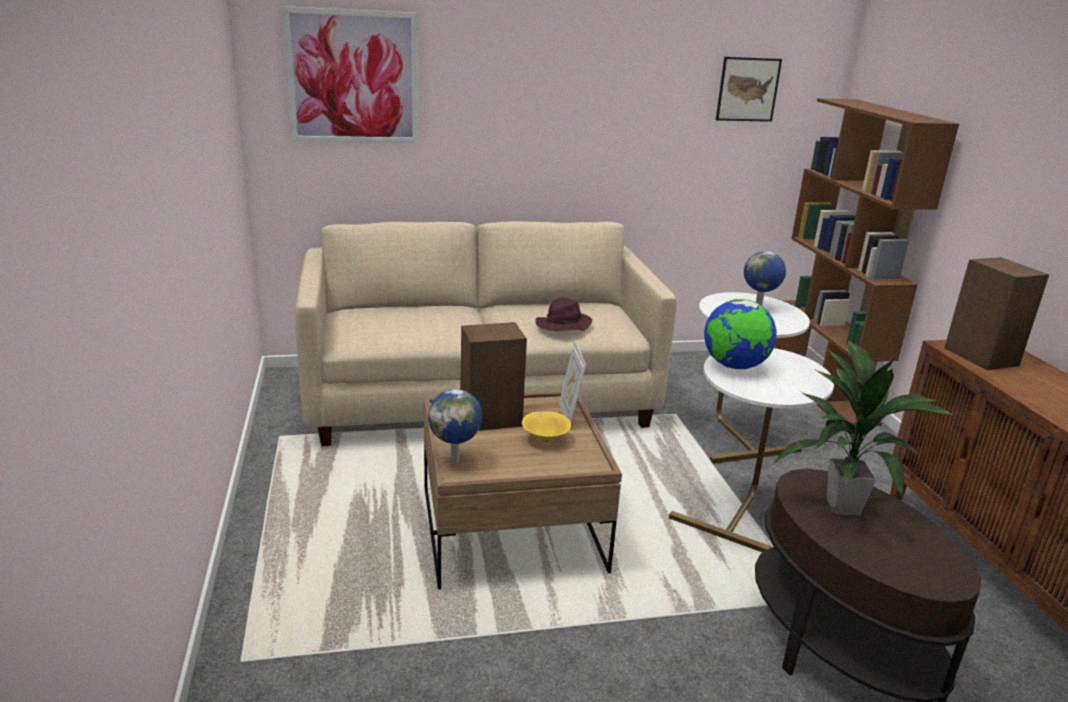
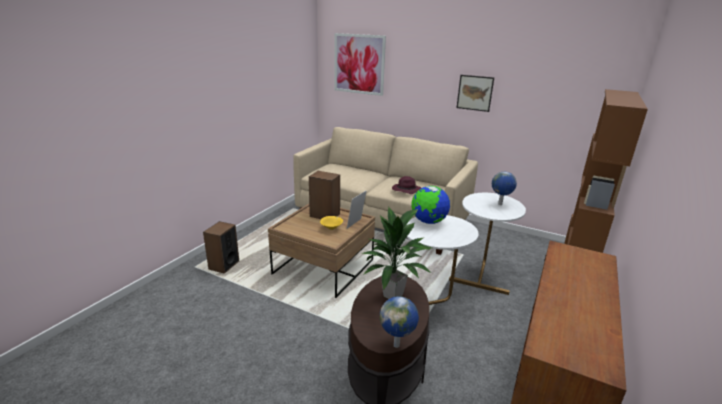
camera: 40 degrees right, 0 degrees up
globe [428,389,483,464] -> globe moved to [380,296,419,348]
picture [716,57,782,122] -> picture moved to [457,75,494,112]
speaker [944,257,1049,370] -> speaker moved to [203,221,239,274]

